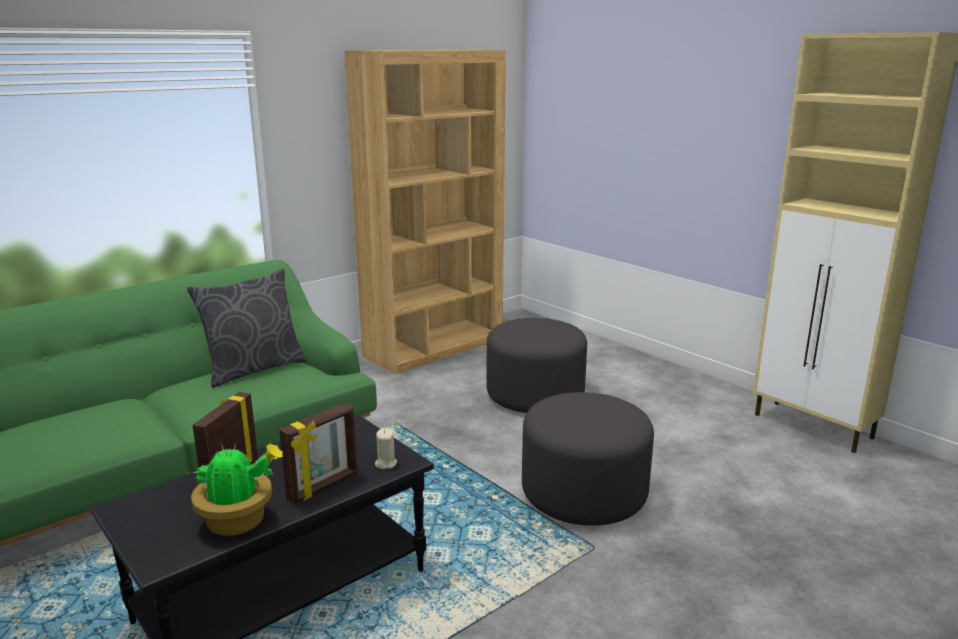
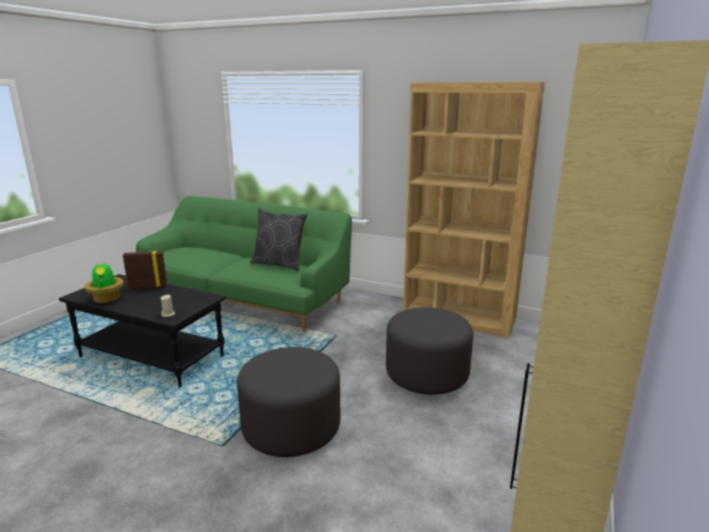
camera: 65 degrees right, 0 degrees up
picture frame [279,403,357,504] -> none

